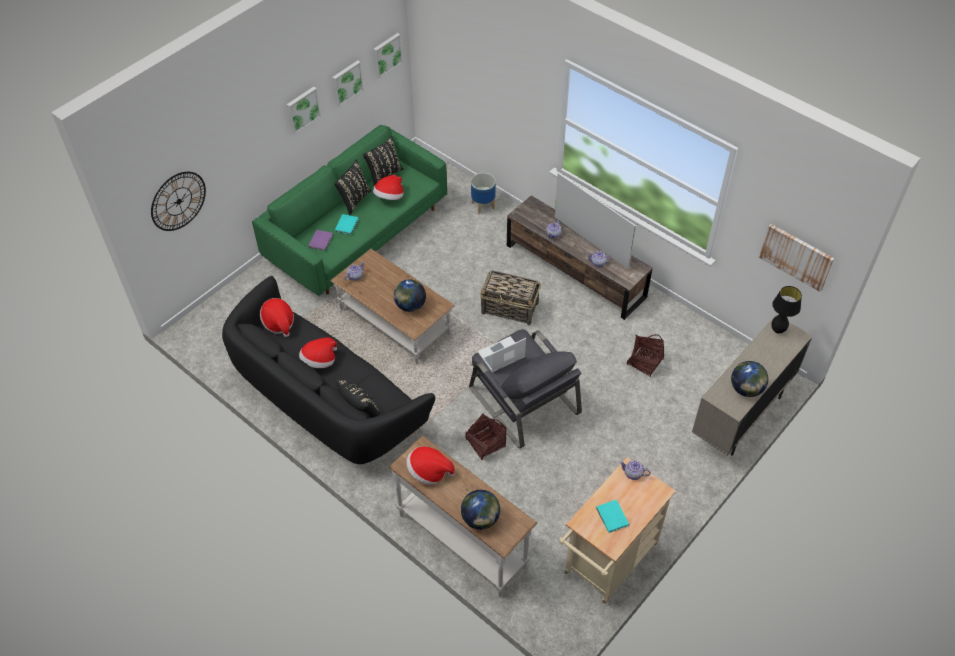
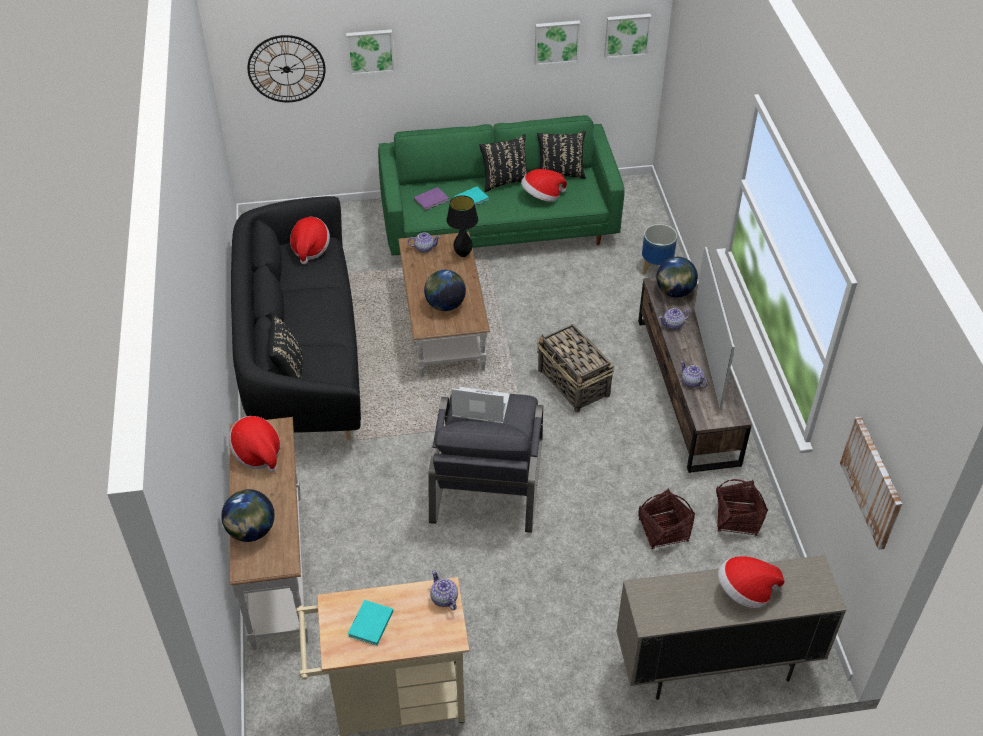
camera: 40 degrees right, 5 degrees down
picture [287,87,321,134] -> picture moved to [346,29,395,75]
hat [299,337,337,368] -> hat moved to [718,556,785,608]
basket [465,413,506,460] -> basket moved to [716,479,768,536]
globe [731,361,768,397] -> globe moved to [656,257,698,298]
black table lamp [771,286,802,334] -> black table lamp moved to [446,195,478,257]

